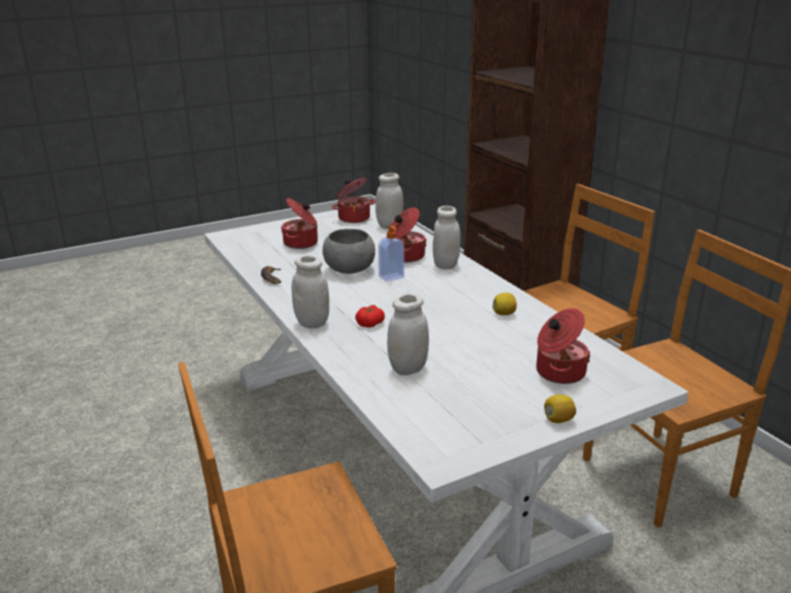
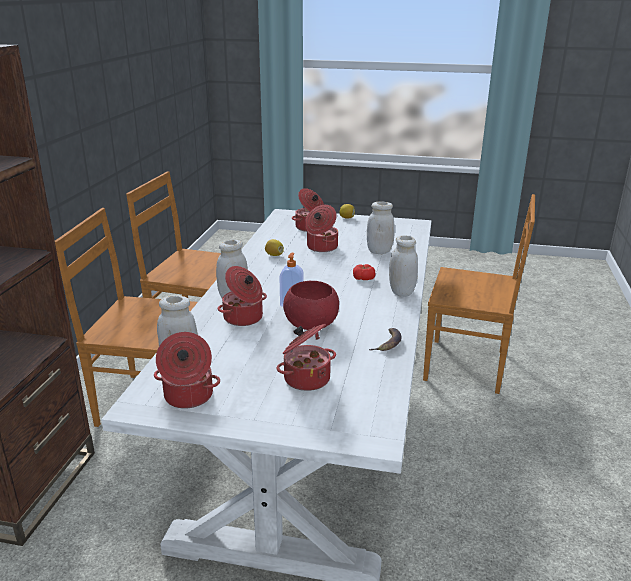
camera: 140 degrees left, 0 degrees up
grey bowl [322,229,375,274] -> red bowl [283,281,339,330]
none -> cooking pot [305,205,338,252]

